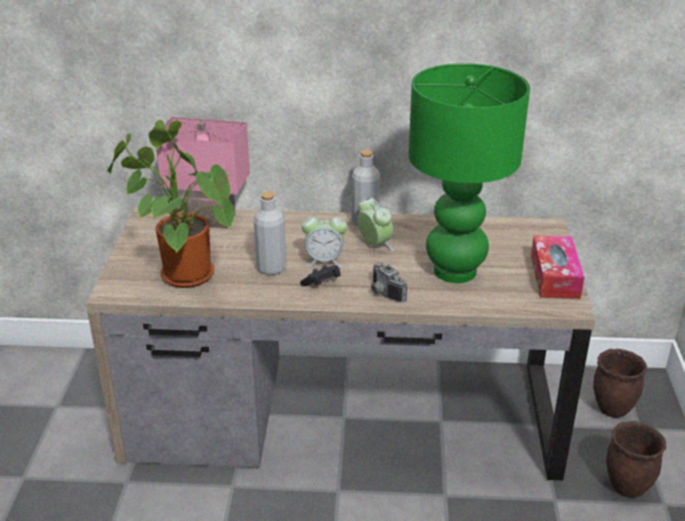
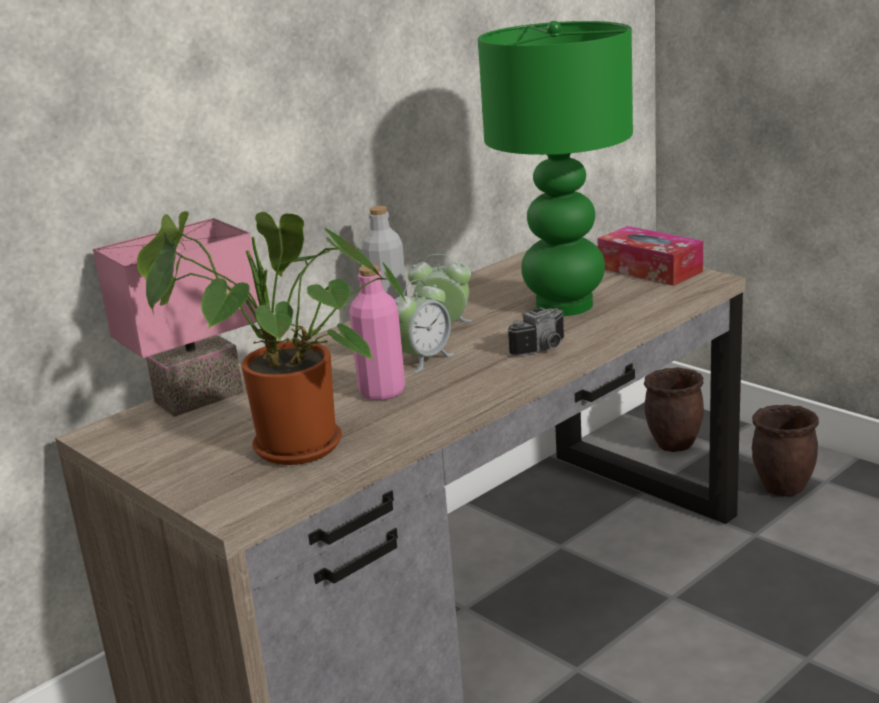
camera: 45 degrees left, 10 degrees down
grey bottle [254,191,286,275] -> pink bottle [349,265,405,401]
black game controller [300,265,341,286] -> none
camera [371,262,407,302] -> camera turned 45 degrees counterclockwise [508,307,564,356]

